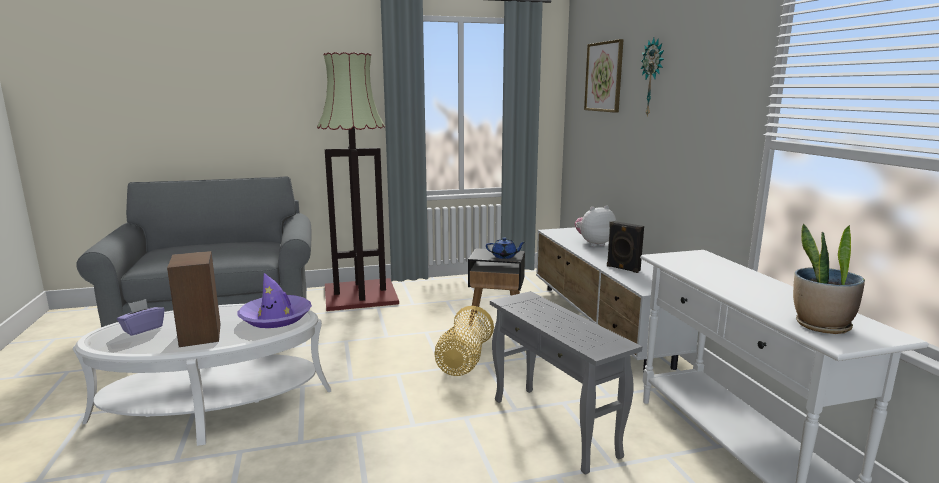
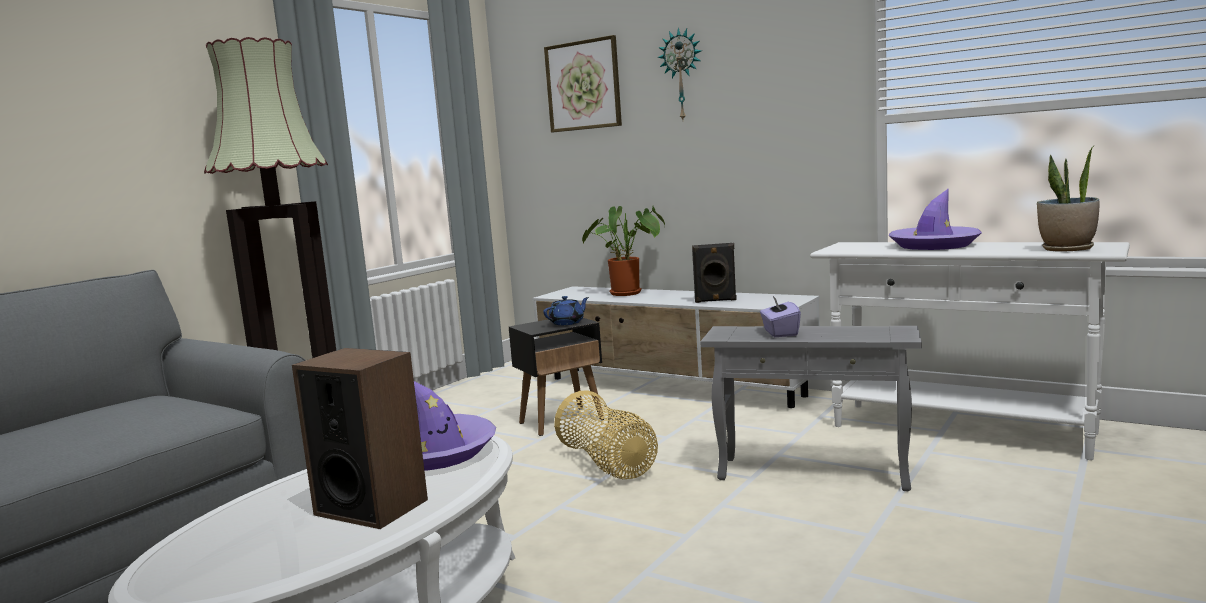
camera: 40 degrees left, 5 degrees down
purple tissue box [117,299,165,336] -> purple tissue box moved to [760,296,801,337]
plush toy [575,205,616,247] -> potted plant [582,206,665,296]
none -> purple hat [888,188,982,250]

